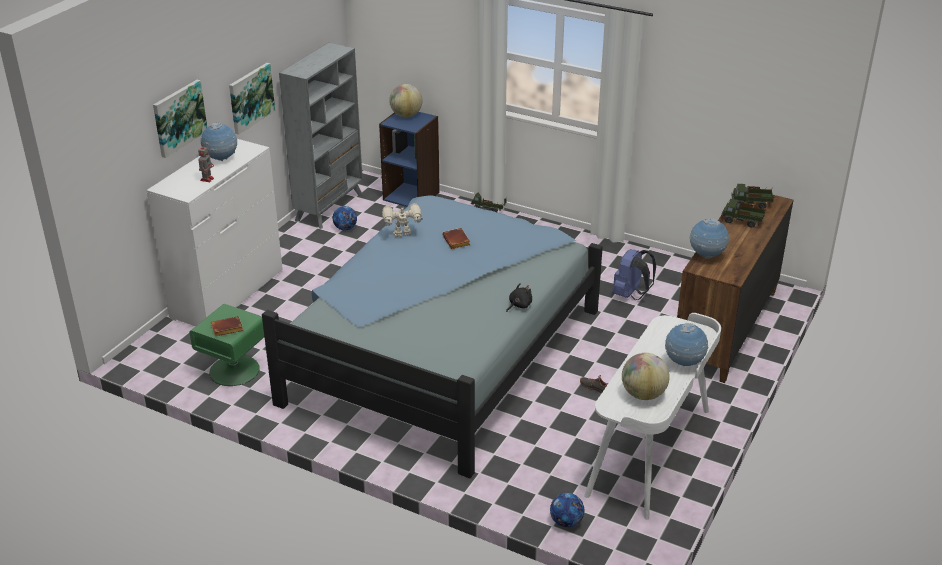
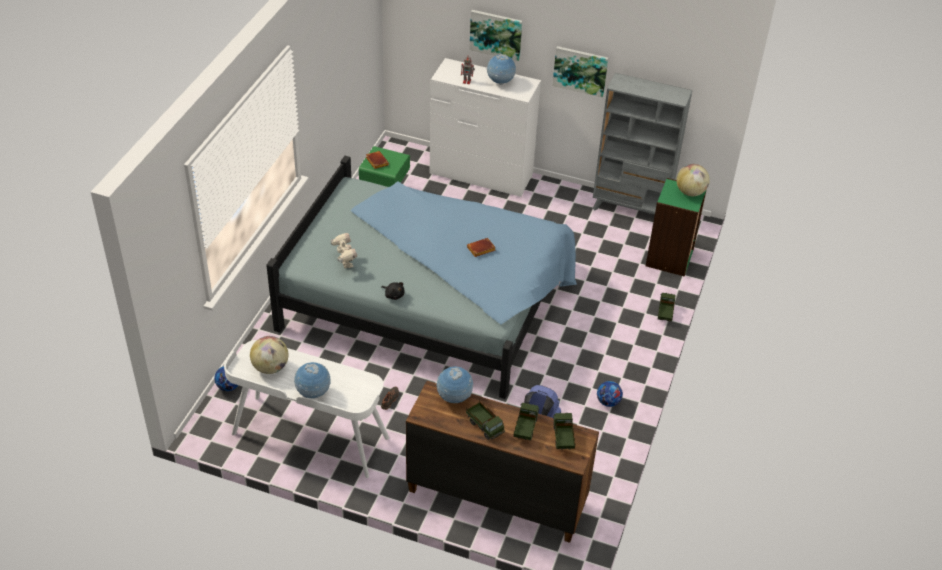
camera: 80 degrees right, 10 degrees up
football [333,206,357,230] -> football moved to [597,381,623,407]
blue bookcase [379,112,440,207] -> green bookcase [646,178,707,277]
toy robot [382,203,423,237] -> toy robot moved to [331,233,357,268]
none -> toy truck [466,402,505,440]

